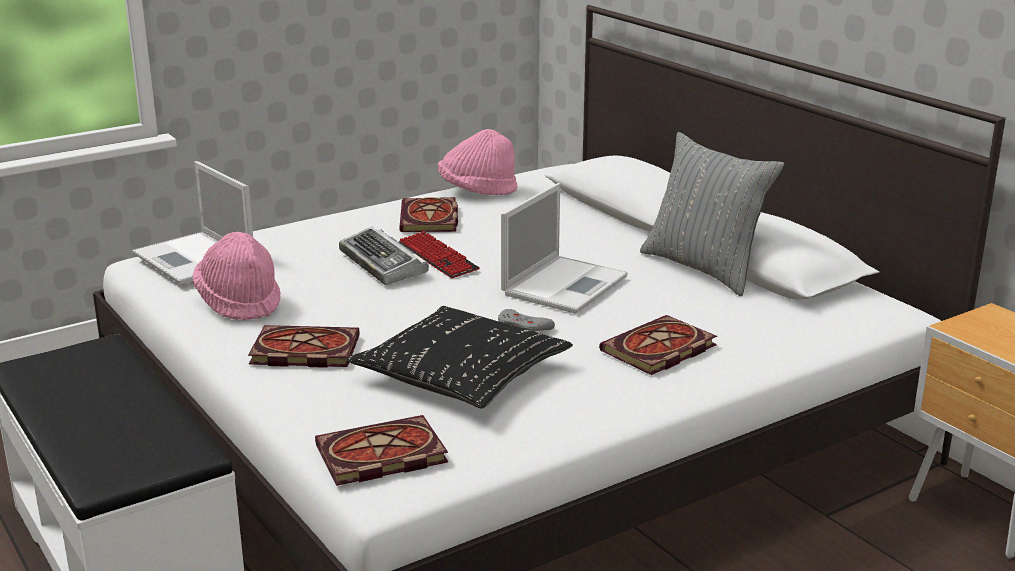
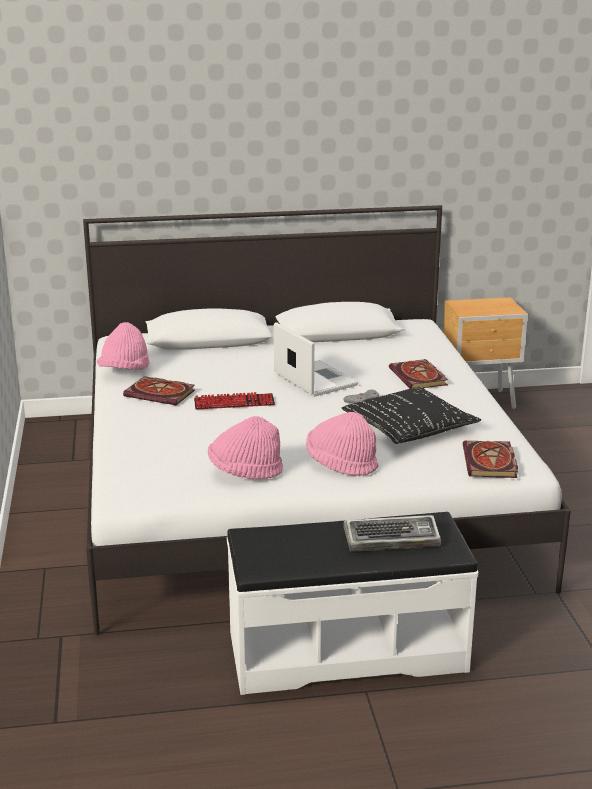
camera: 65 degrees left, 0 degrees up
laptop [133,161,253,285] -> none
book [248,325,359,368] -> pink hat [306,412,379,476]
keyboard [339,227,429,285] -> keyboard moved to [344,515,441,552]
grey pillow [640,132,785,296] -> none

